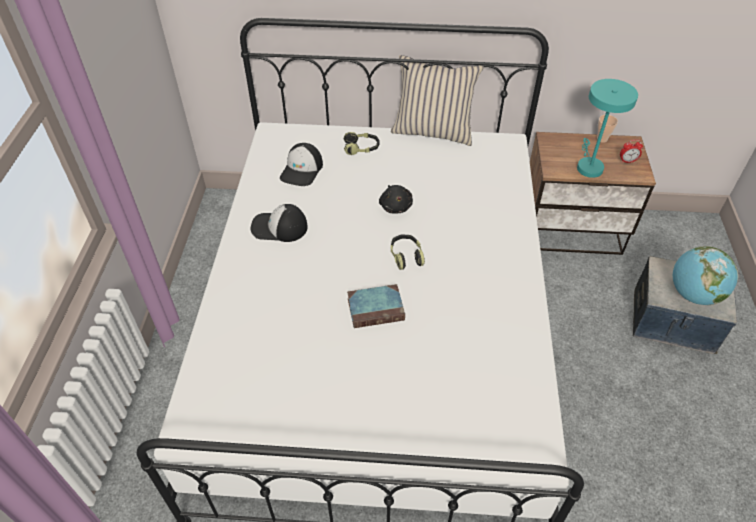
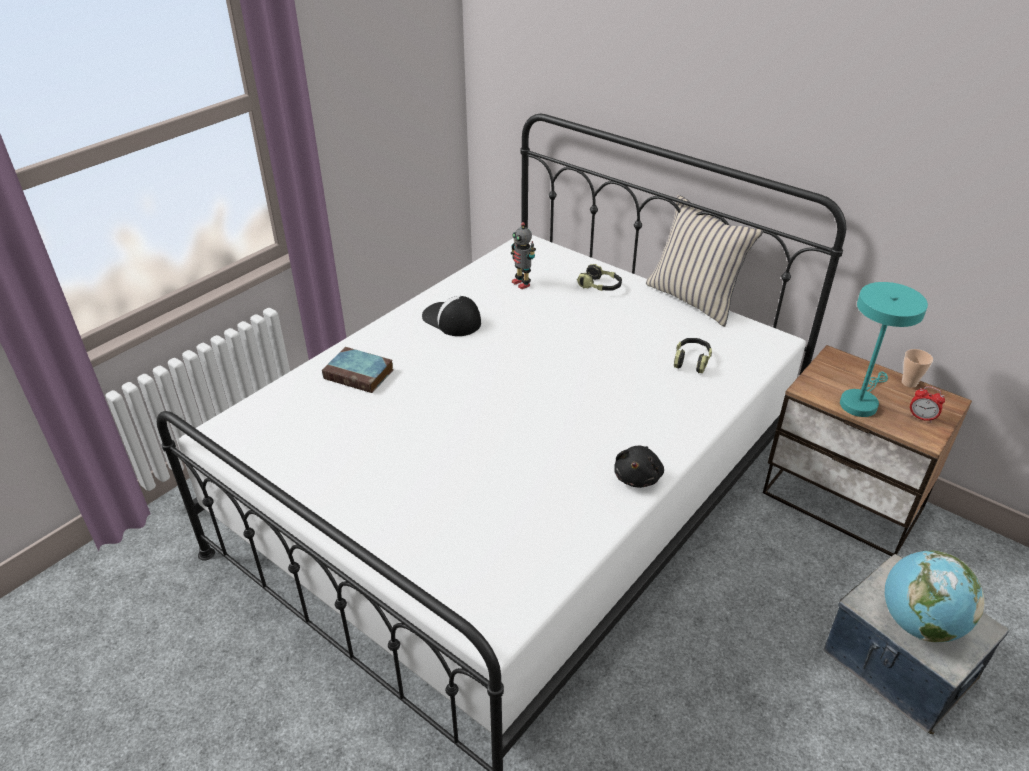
camera: 35 degrees right, 10 degrees down
cap [280,143,323,186] -> toy robot [511,222,536,289]
book [347,284,405,328] -> book moved to [322,347,394,393]
black plush toy [379,185,413,214] -> black plush toy moved to [614,446,664,488]
headphones [391,234,425,270] -> headphones moved to [674,338,712,373]

